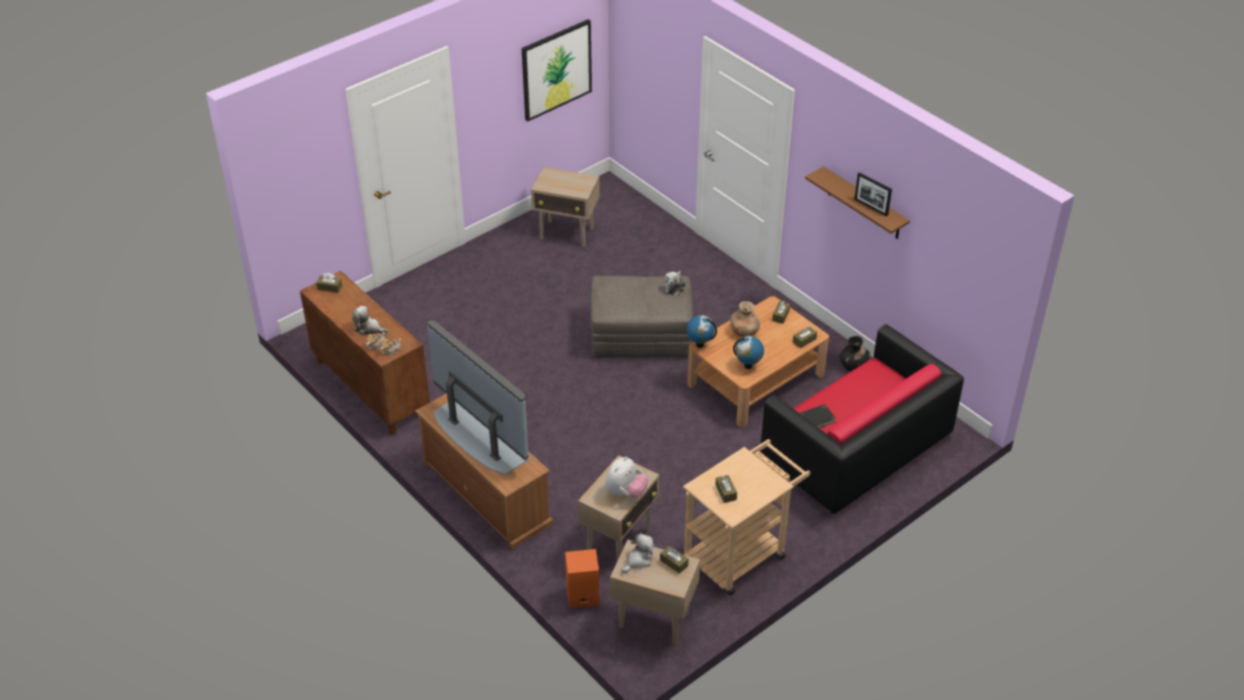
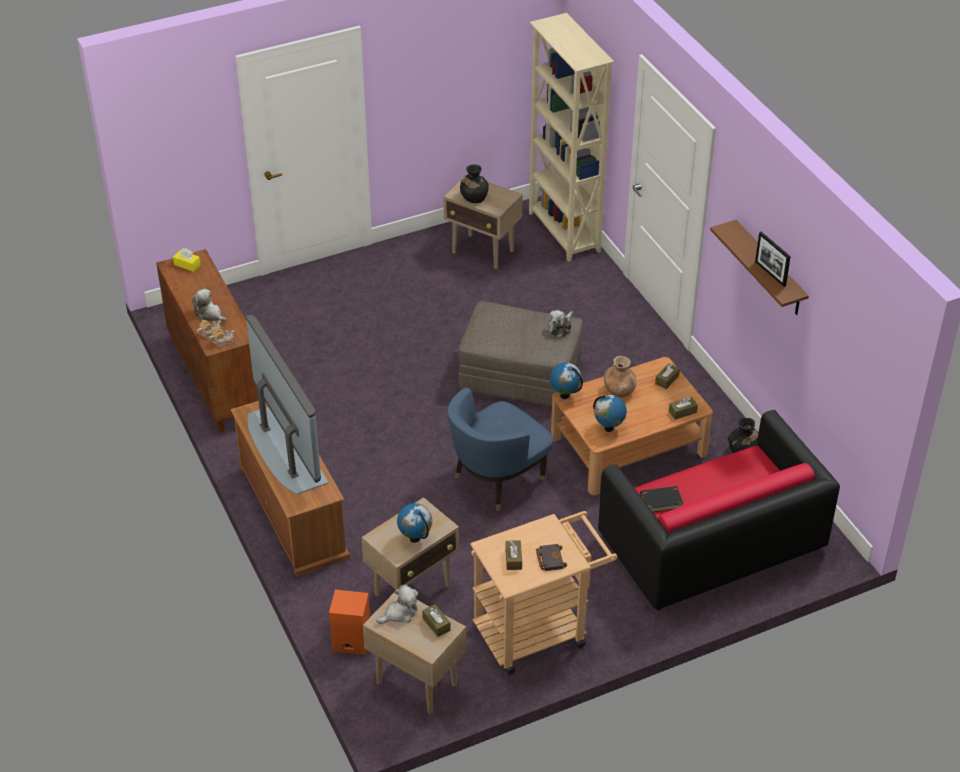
camera: 15 degrees right, 0 degrees up
brown tissue box [316,273,342,293] -> yellow tissue box [173,248,201,272]
picture [522,19,592,122] -> none
plush toy [605,456,648,498] -> globe [397,503,432,543]
none -> blue armchair [447,388,554,511]
none -> black vase [460,164,489,203]
none -> beige bookcase [529,13,614,262]
none -> black book [536,544,567,571]

